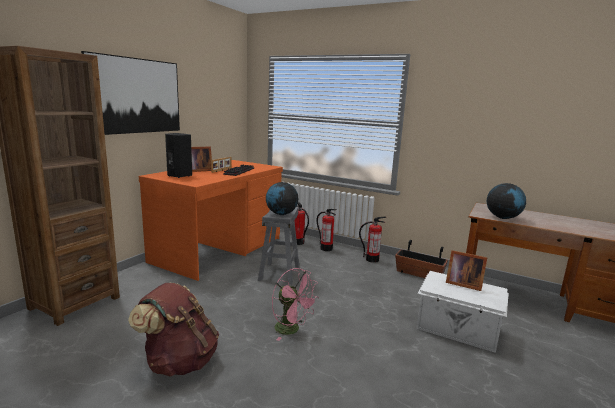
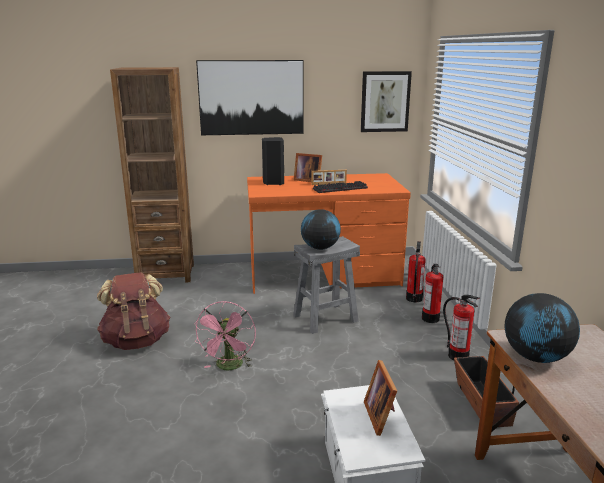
camera: 55 degrees right, 5 degrees up
none -> picture [361,71,412,132]

